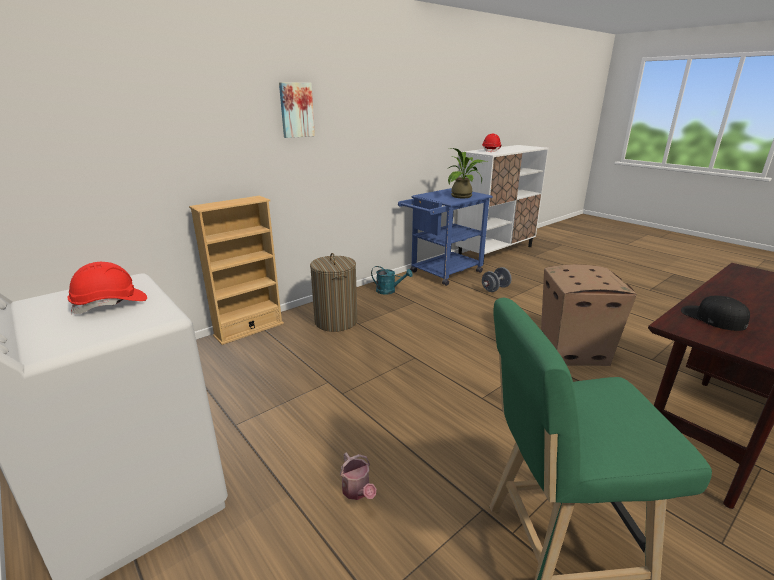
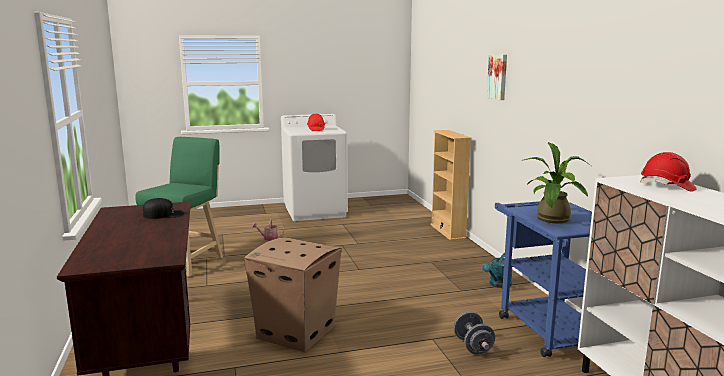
camera: 115 degrees right, 10 degrees down
laundry basket [310,253,357,332] -> none

